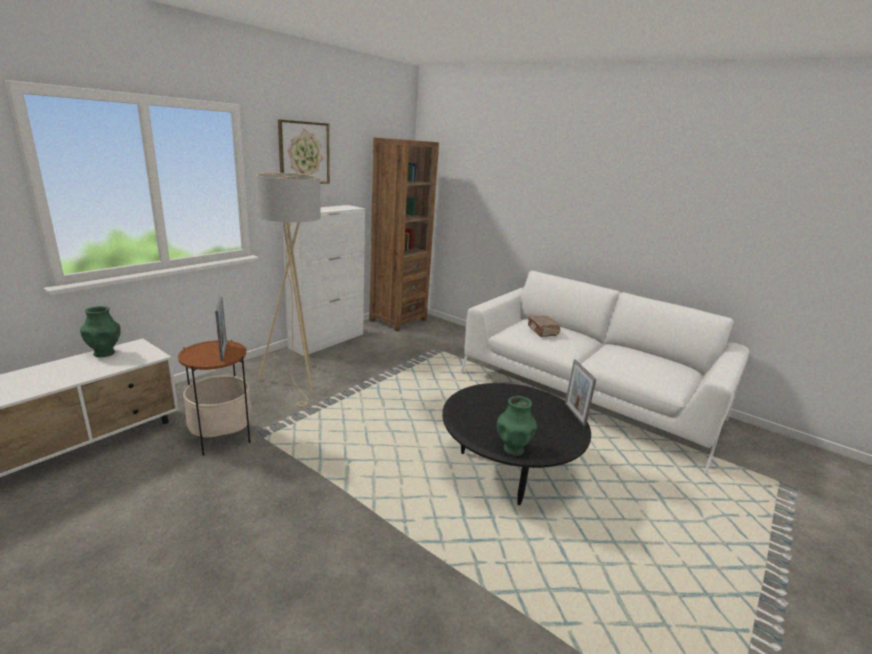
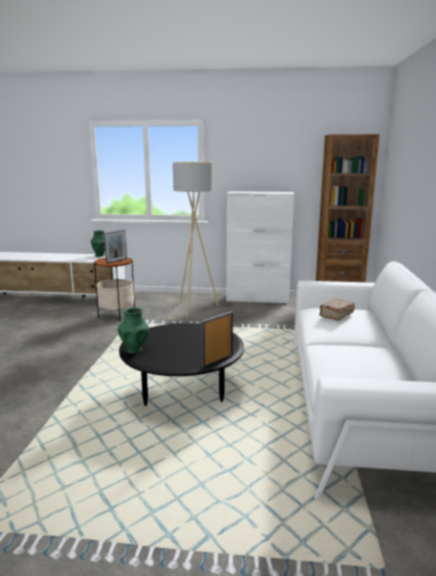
camera: 60 degrees right, 5 degrees down
picture [278,119,330,184] -> none

